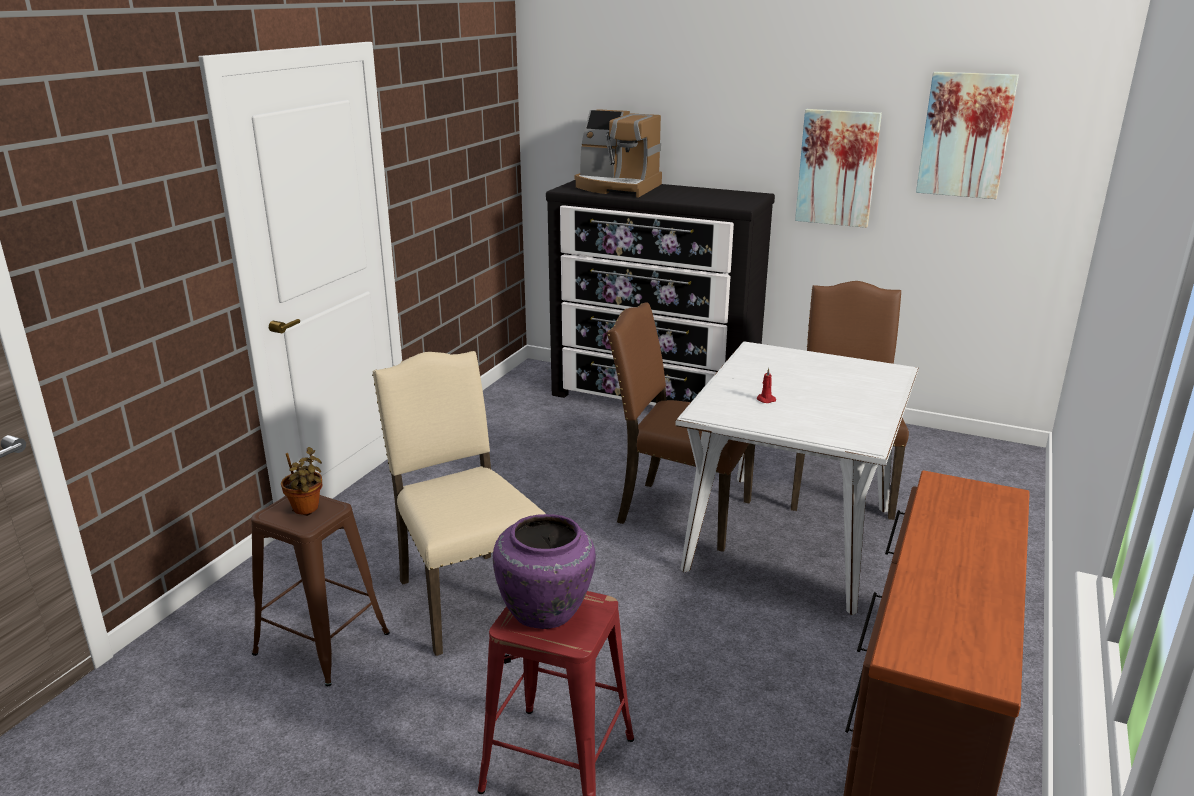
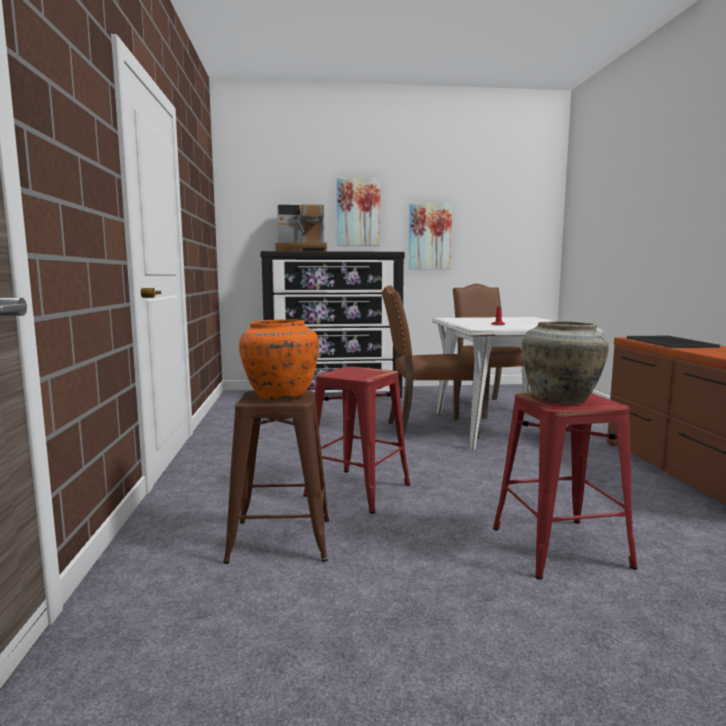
camera: 30 degrees left, 15 degrees down
potted plant [281,447,322,514] -> orange vase [239,319,319,400]
beige chair [372,351,546,656] -> red stool [303,366,410,514]
purple vase [493,514,596,629] -> beige vase [522,321,609,404]
picture [916,72,1019,199] -> picture moved to [337,177,380,246]
none -> tray [627,336,720,348]

